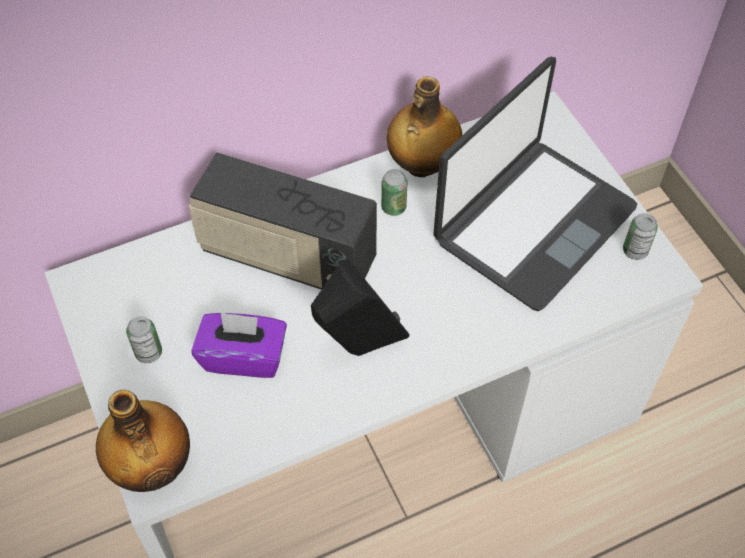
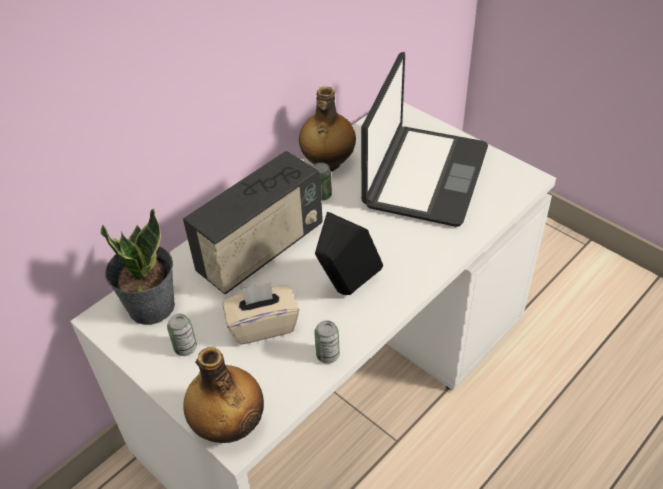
camera: 20 degrees left, 10 degrees down
radio [189,152,377,290] -> radio turned 45 degrees counterclockwise [183,151,323,295]
purple tissue box [191,312,287,378] -> beige tissue box [222,282,299,345]
can [623,213,658,260] -> can moved to [314,320,340,364]
none -> potted plant [101,208,175,325]

